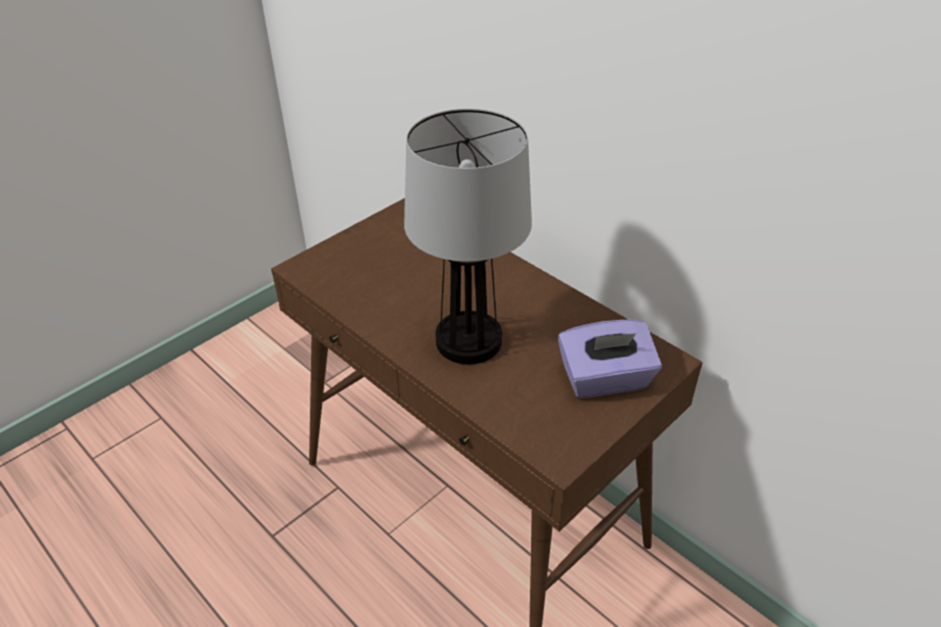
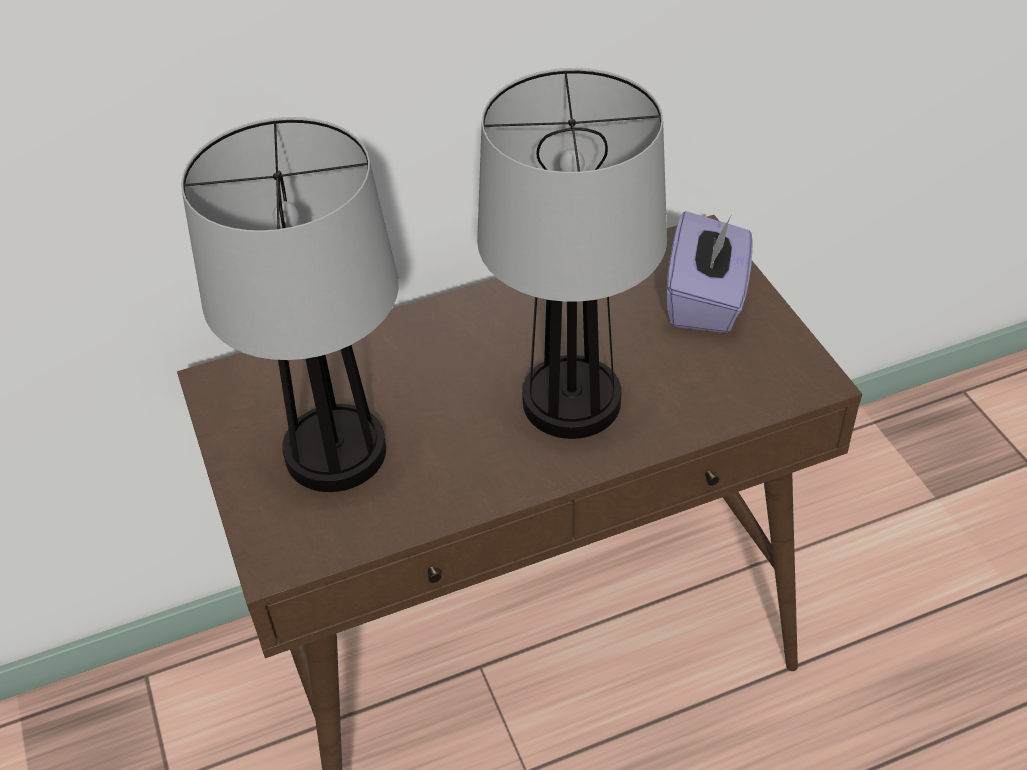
camera: 65 degrees left, 5 degrees up
none -> table lamp [181,117,399,492]

